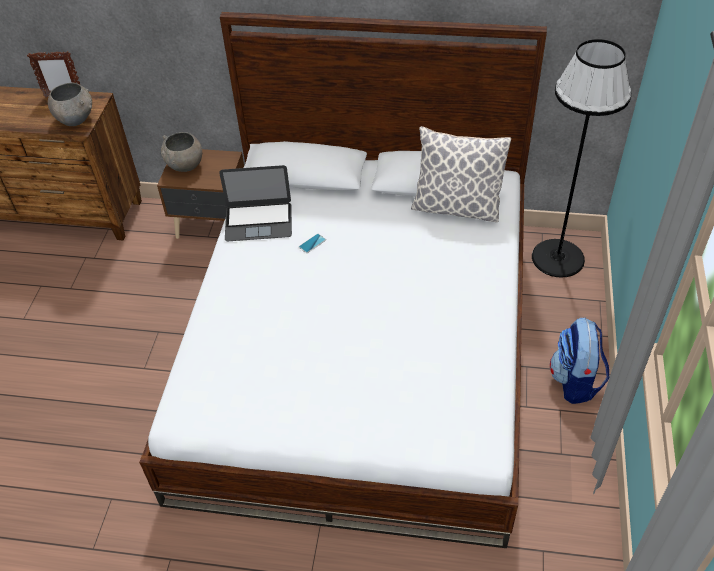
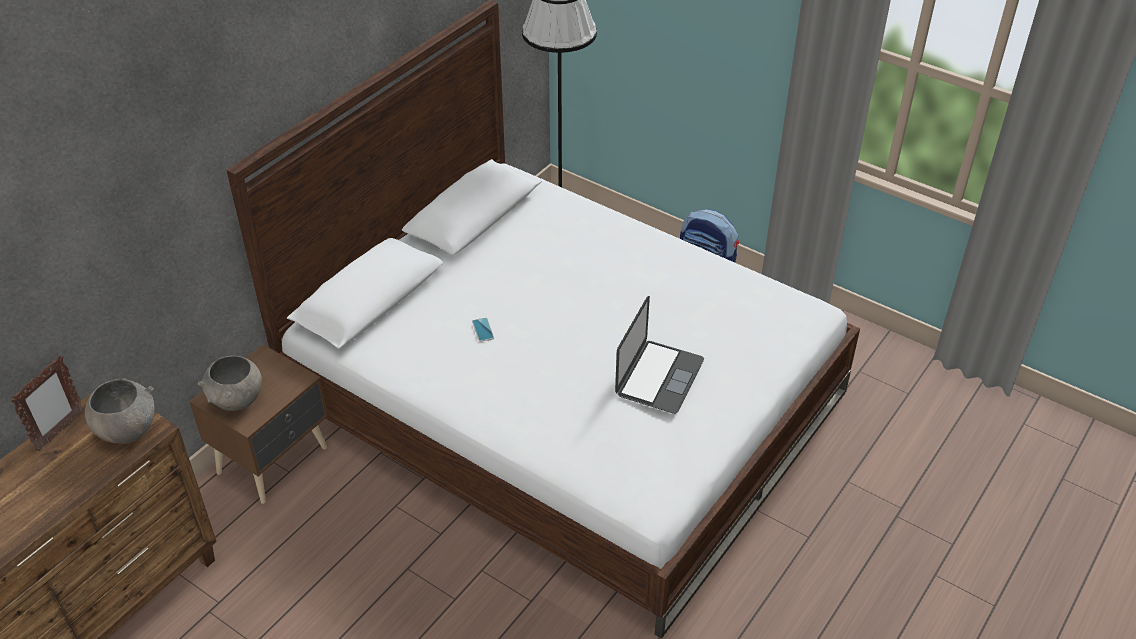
camera: 65 degrees left, 5 degrees down
laptop [219,165,292,241] -> laptop moved to [615,296,704,414]
pillow [411,126,511,222] -> none

